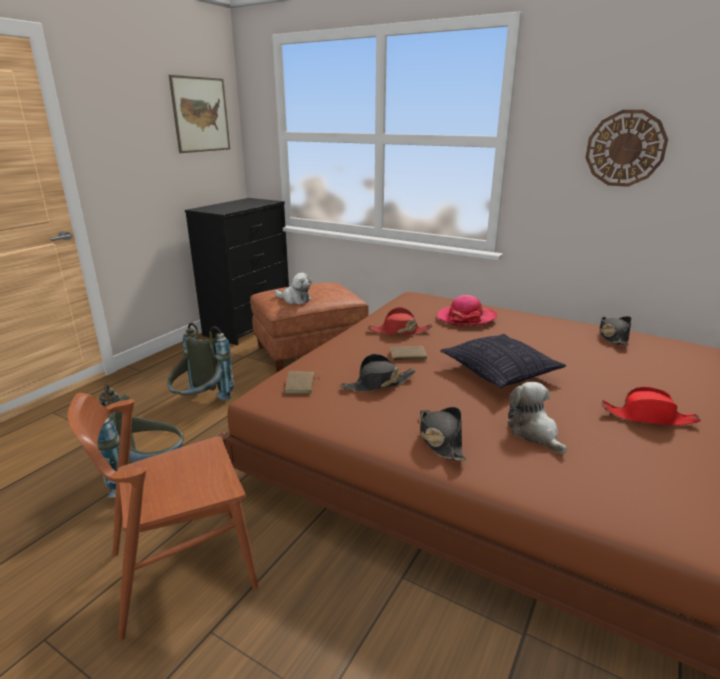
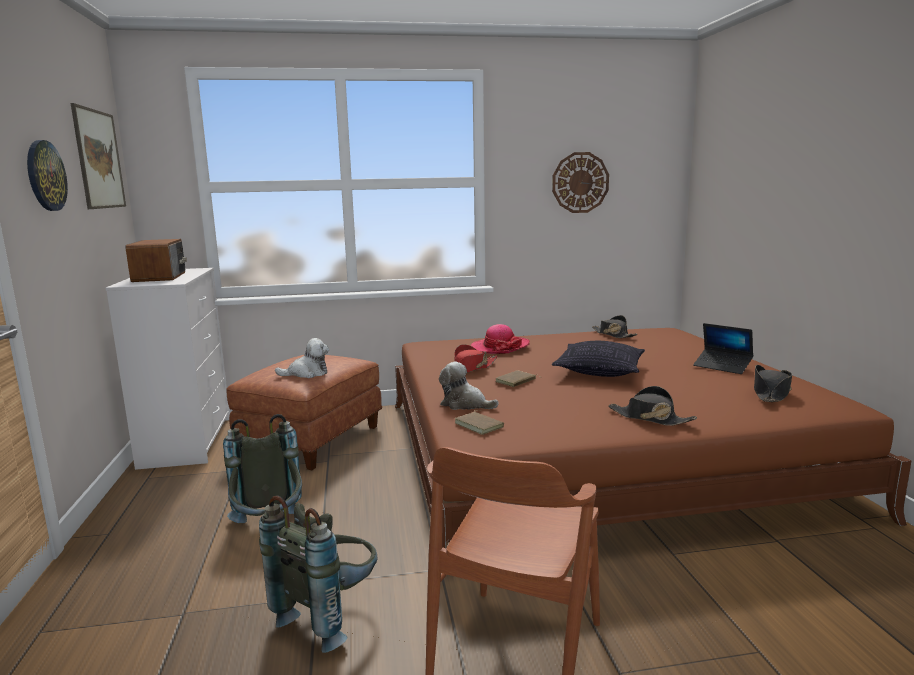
camera: 40 degrees left, 10 degrees down
black dresser [185,198,289,345] -> white dresser [106,268,230,470]
black hat [340,354,416,392] -> black hat moved to [754,365,792,402]
plush toy [507,382,567,454] -> plush toy moved to [439,362,499,410]
red hat [601,387,701,426] -> laptop [693,323,753,374]
none -> wall clock [27,140,68,211]
none -> radio [126,239,187,282]

